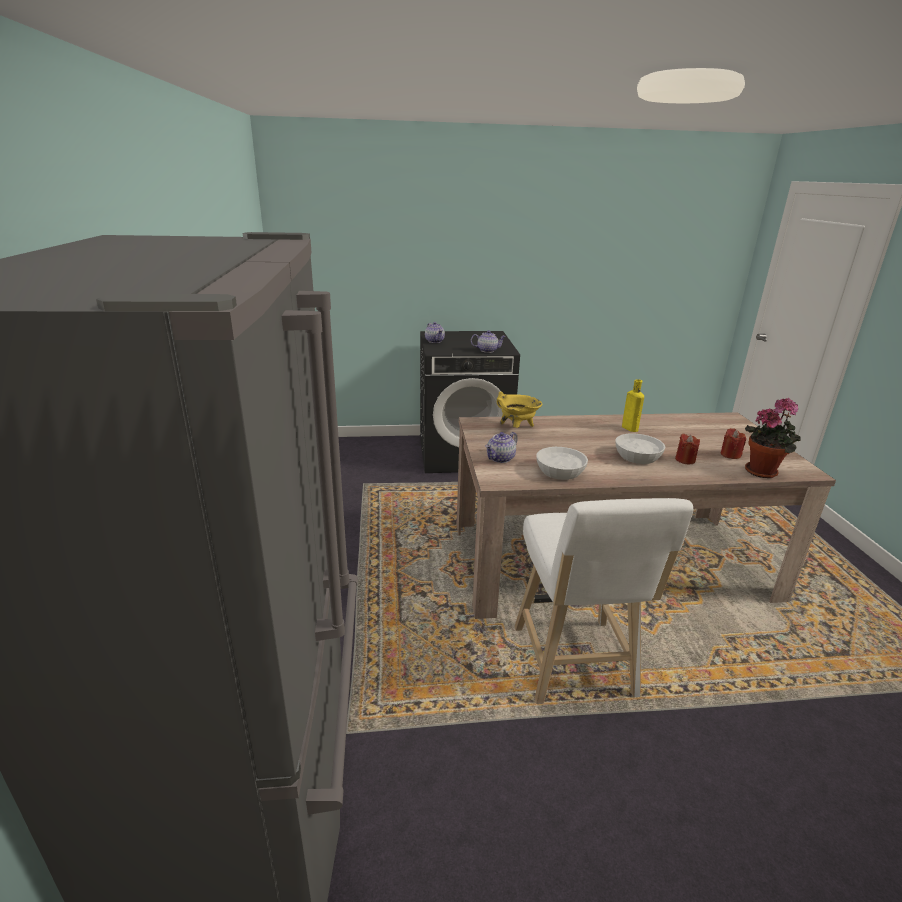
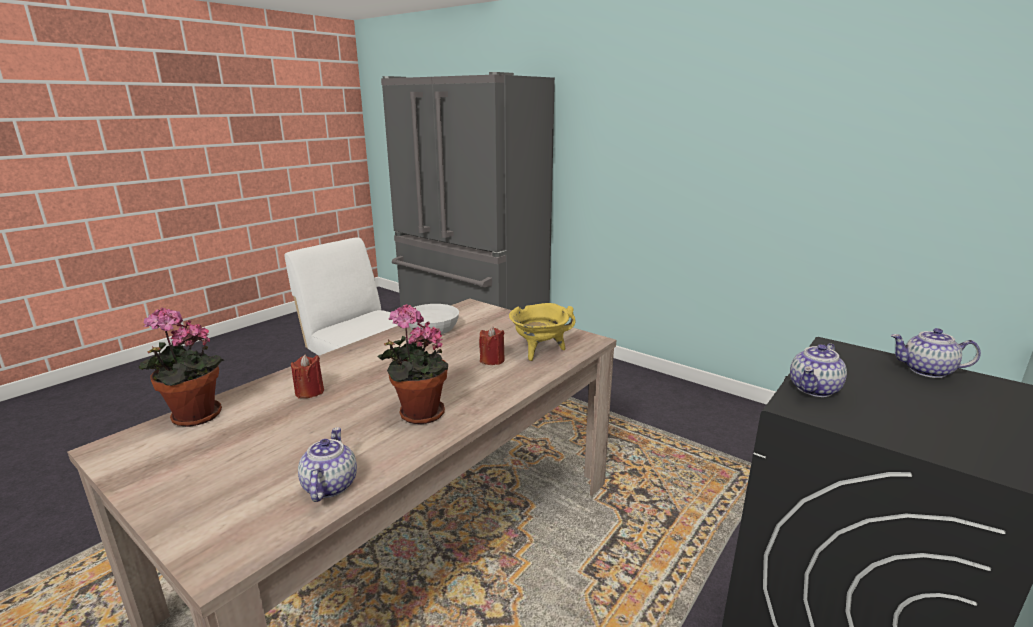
camera: 135 degrees right, 5 degrees down
teapot [485,432,518,463] -> teapot moved to [298,427,357,502]
white bowl [615,433,665,464] -> none
yellow bottle [622,379,644,432] -> potted plant [377,304,448,424]
red candle [721,428,746,459] -> red candle moved to [479,327,505,365]

